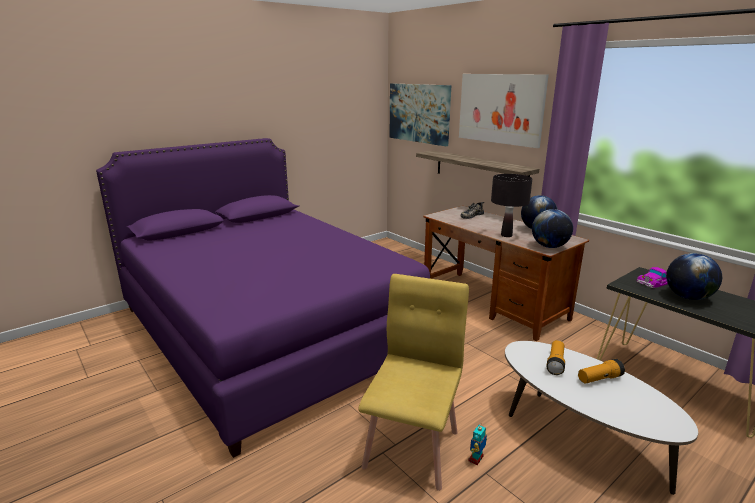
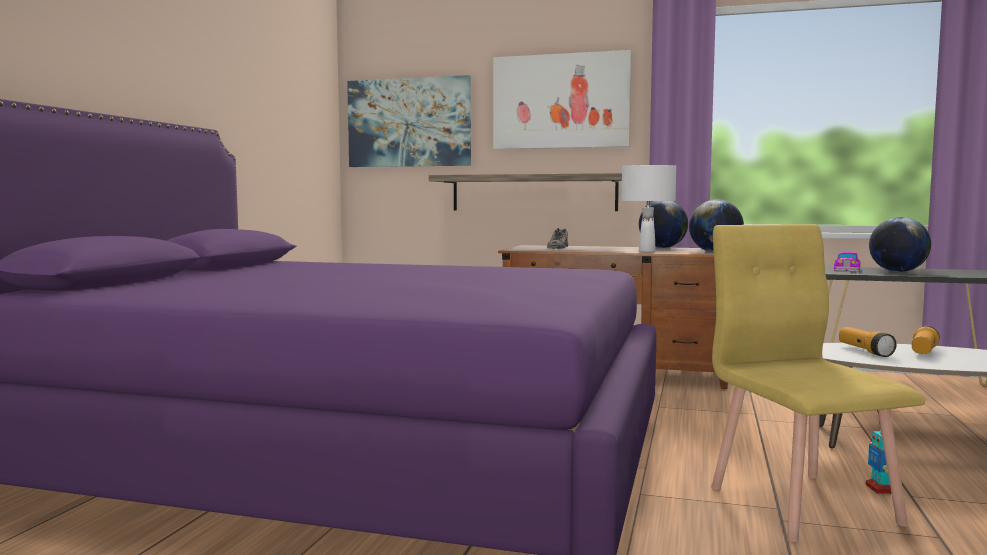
camera: 35 degrees left, 15 degrees down
black table lamp [491,174,532,237] -> white table lamp [622,165,676,252]

